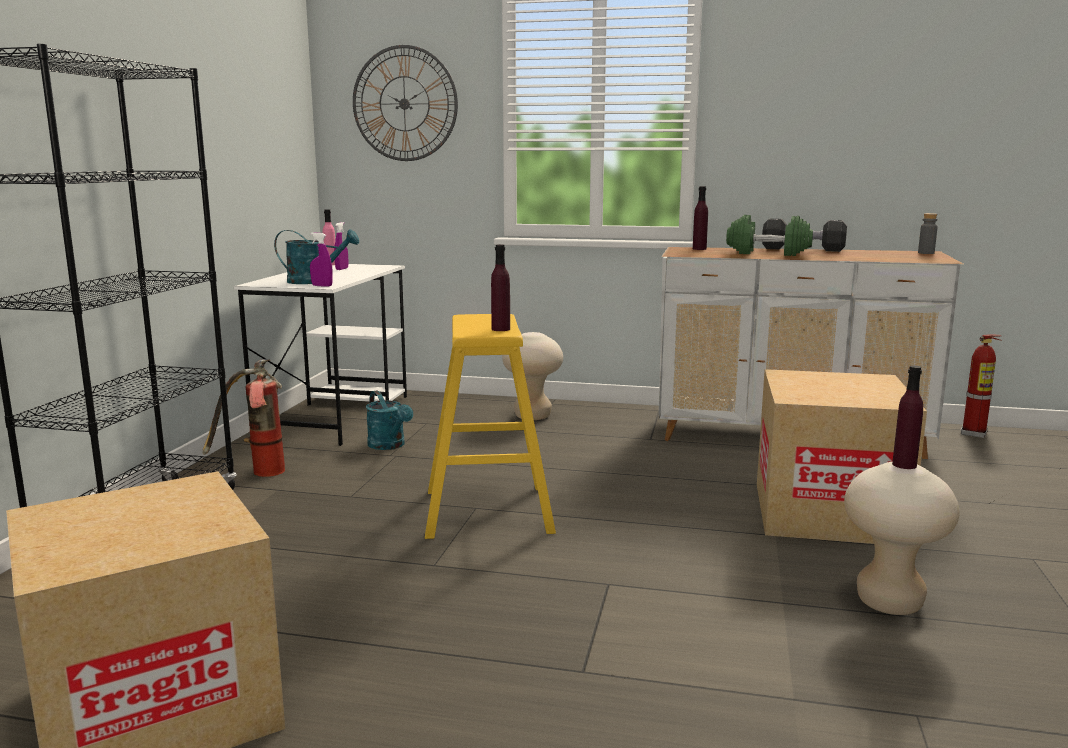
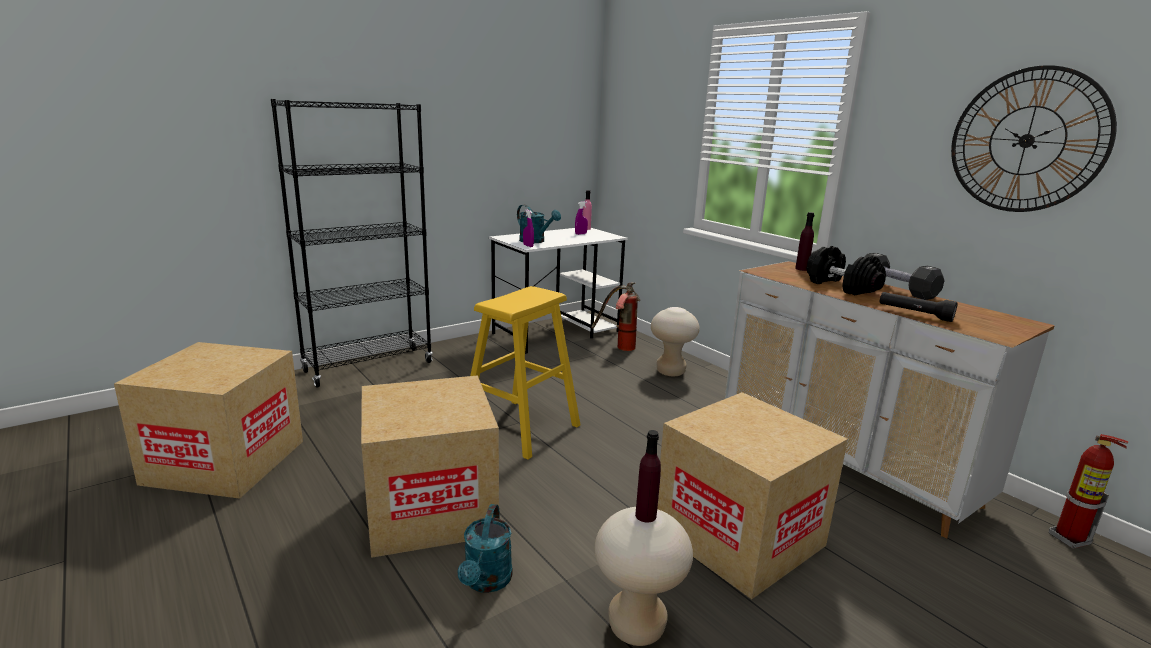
camera: 40 degrees right, 5 degrees up
fire extinguisher [203,359,285,477] -> fire extinguisher moved to [591,282,640,351]
wall clock [353,45,458,161] -> wall clock moved to [951,65,1117,212]
turquoise watering can [366,391,413,450] -> turquoise watering can moved to [457,504,513,593]
purple bottle [491,244,510,331] -> none
green dumbbell [726,215,813,256] -> black dumbbell [807,246,886,295]
grey bottle [918,213,938,254] -> none
none -> cardboard box [361,375,499,558]
none -> black flashlight [880,292,958,322]

